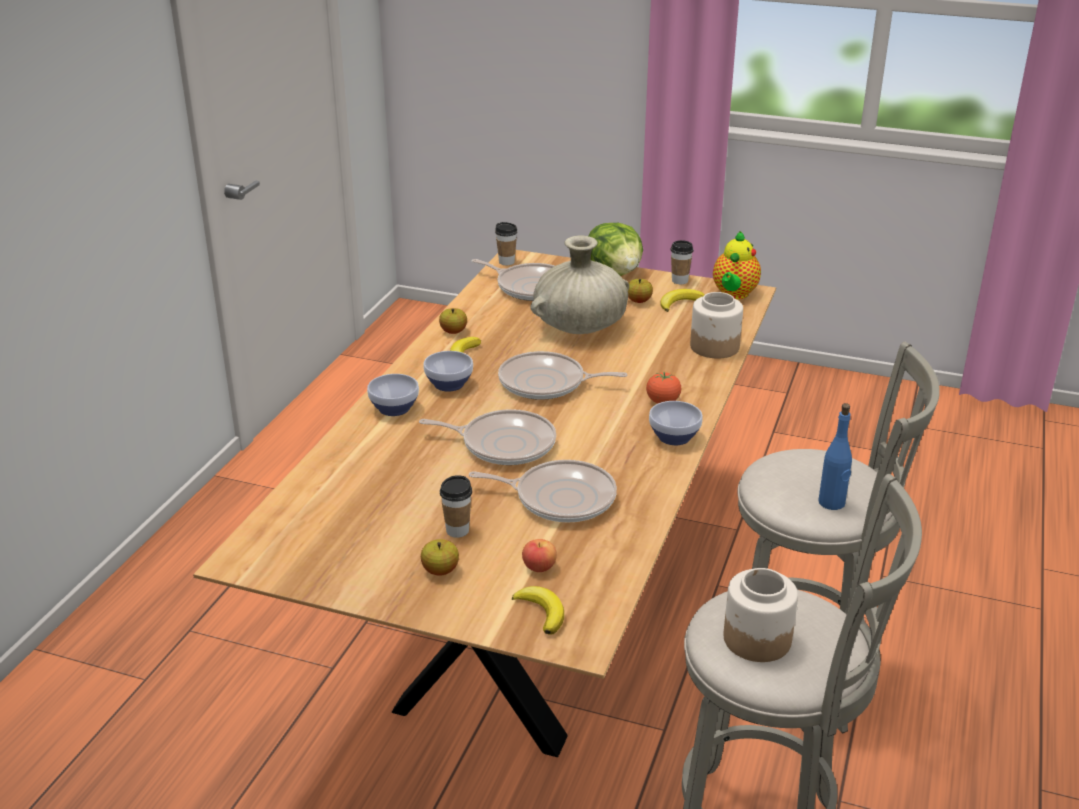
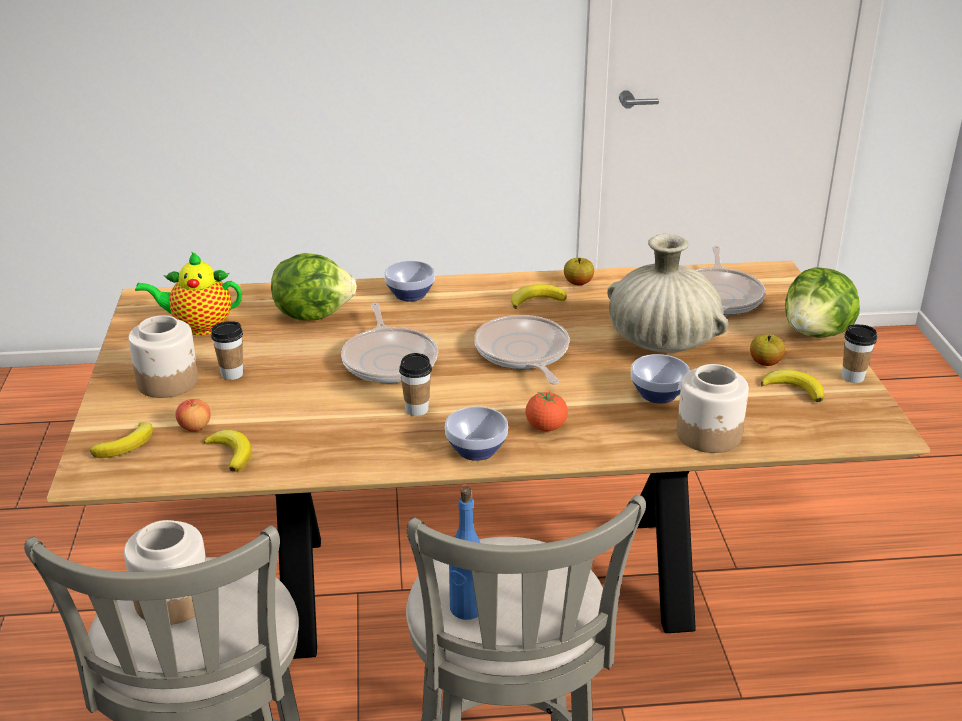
camera: 65 degrees right, 0 degrees up
apple [421,539,459,576] -> jar [128,315,198,398]
bowl [423,351,473,391] -> bowl moved to [631,354,690,404]
frying pan [469,460,617,523] -> none
cup [495,222,518,265] -> cup moved to [399,353,432,416]
teapot [713,231,761,300] -> teapot moved to [135,251,242,335]
none -> banana [204,430,252,472]
none -> lettuce [271,253,357,321]

